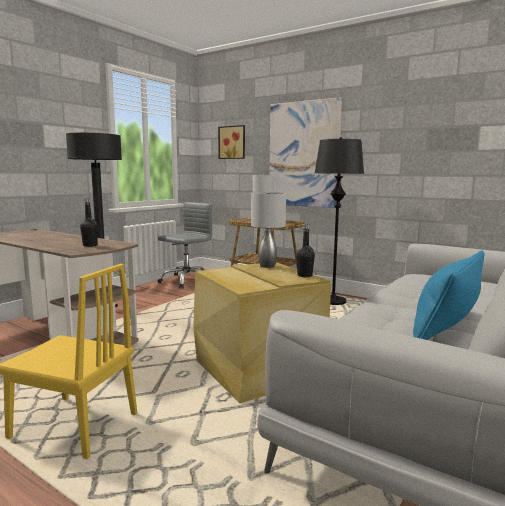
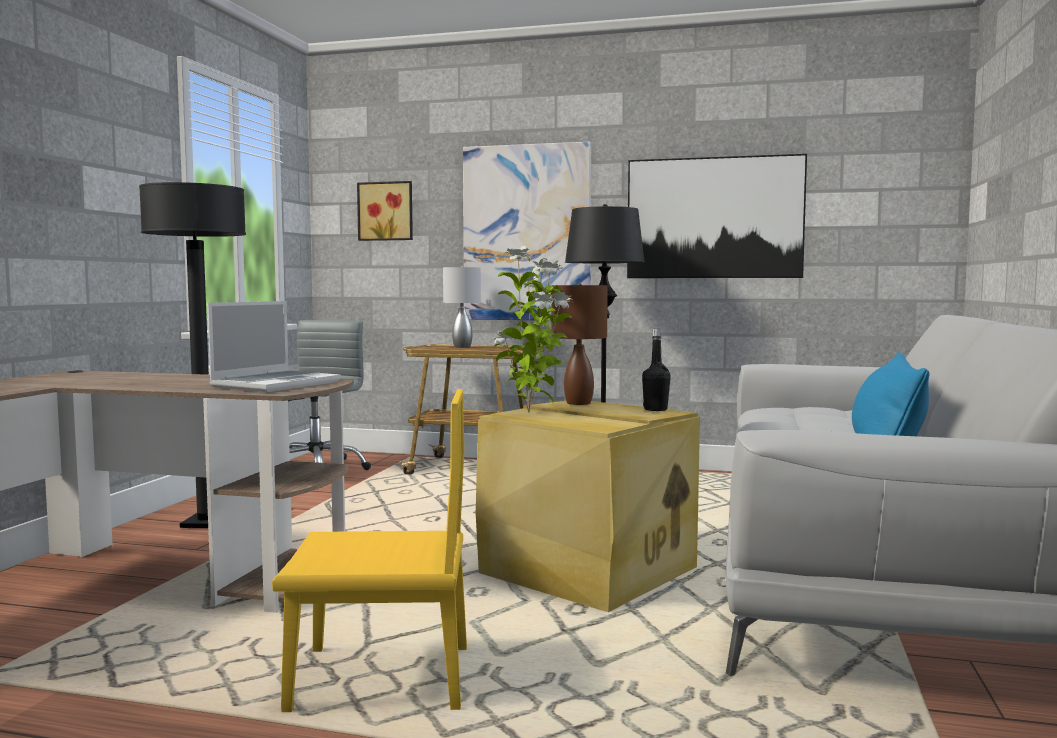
camera: 20 degrees left, 5 degrees down
black bottle [80,198,98,247] -> laptop [207,301,341,392]
grey table lamp [251,192,286,268] -> brown table lamp [551,283,608,405]
none -> potted plant [494,246,574,413]
none -> picture [627,154,807,278]

